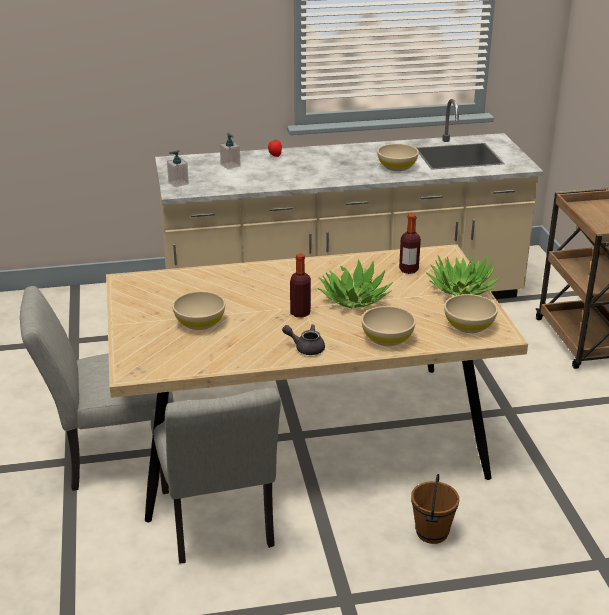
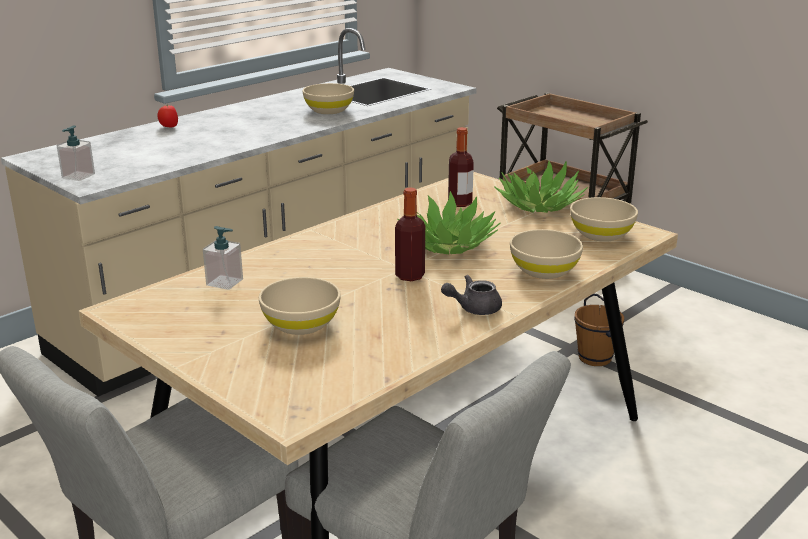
camera: 35 degrees left, 5 degrees down
soap dispenser [220,133,240,169] -> soap dispenser moved to [203,226,243,290]
brown bucket [411,474,459,544] -> brown bucket moved to [574,294,624,366]

